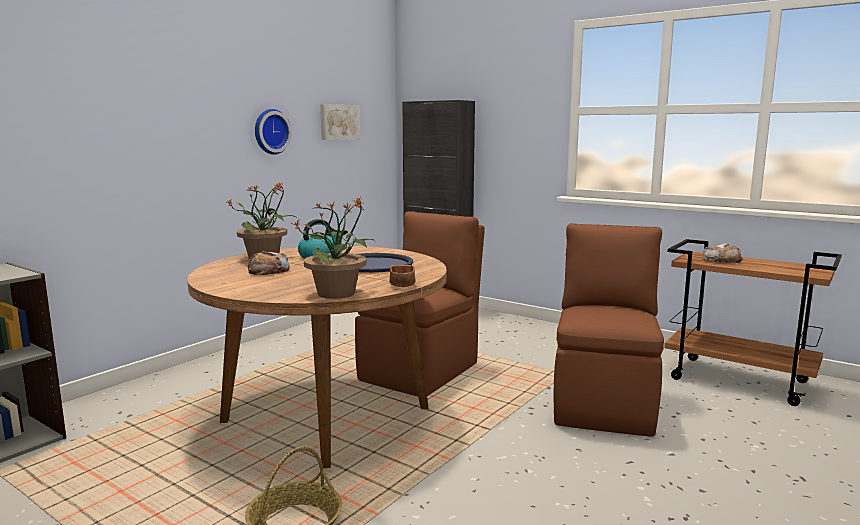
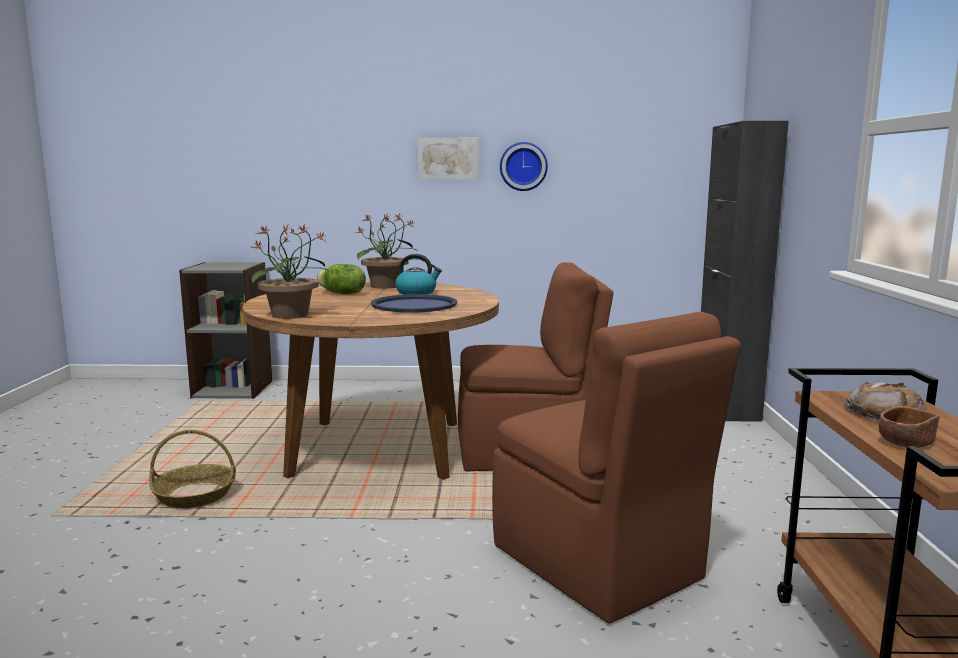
camera: 55 degrees right, 0 degrees up
bread [248,251,289,275] -> lettuce [316,264,366,294]
picture [320,104,360,140] -> picture moved to [418,138,479,179]
brown bowl [389,265,416,287] -> brown bowl moved to [879,406,939,448]
brown chair [554,223,664,437] -> brown chair turned 75 degrees clockwise [492,312,741,624]

